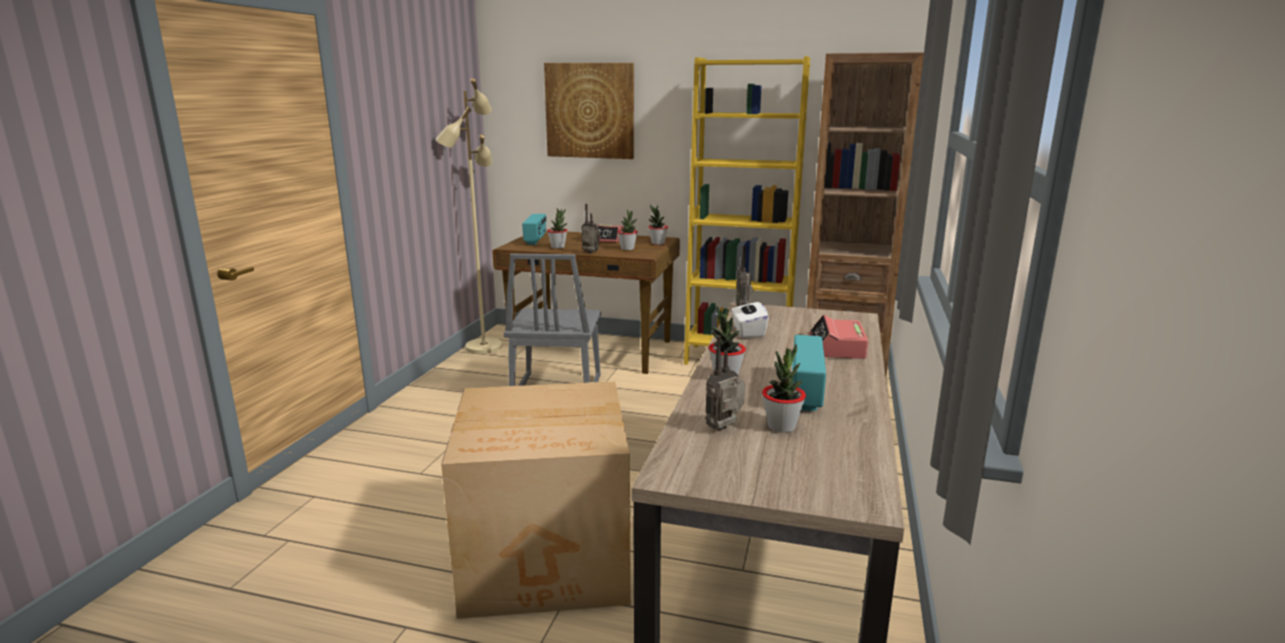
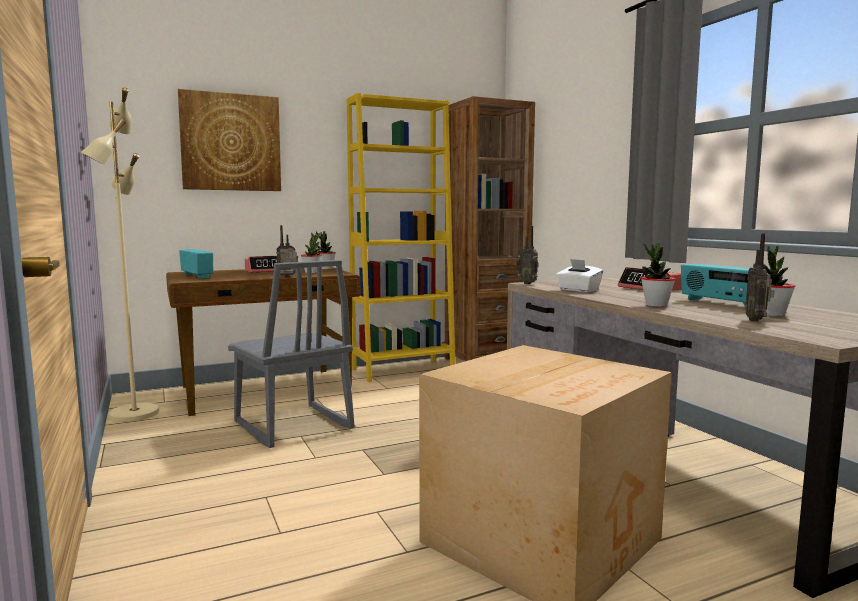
camera: 40 degrees left, 10 degrees down
potted plant [547,208,568,249] -> none

